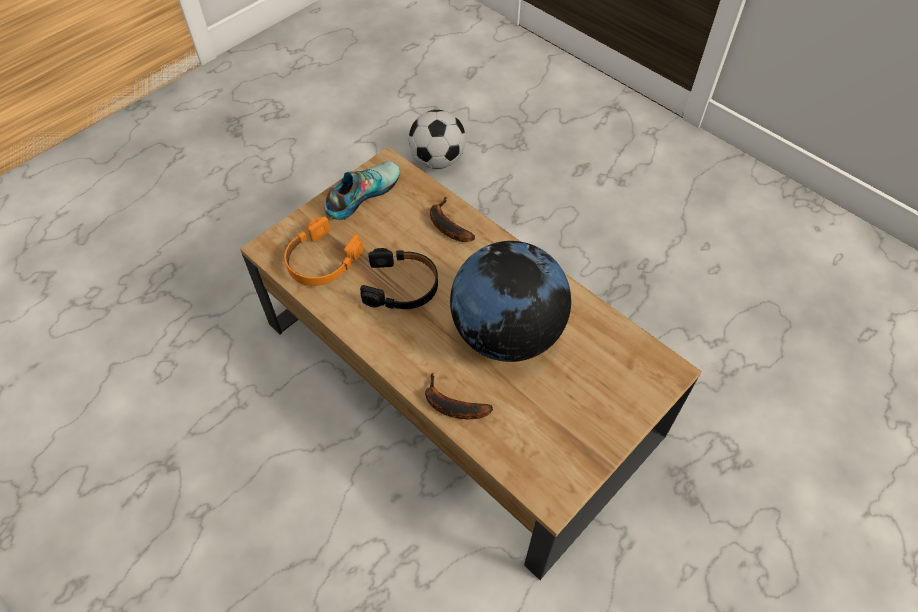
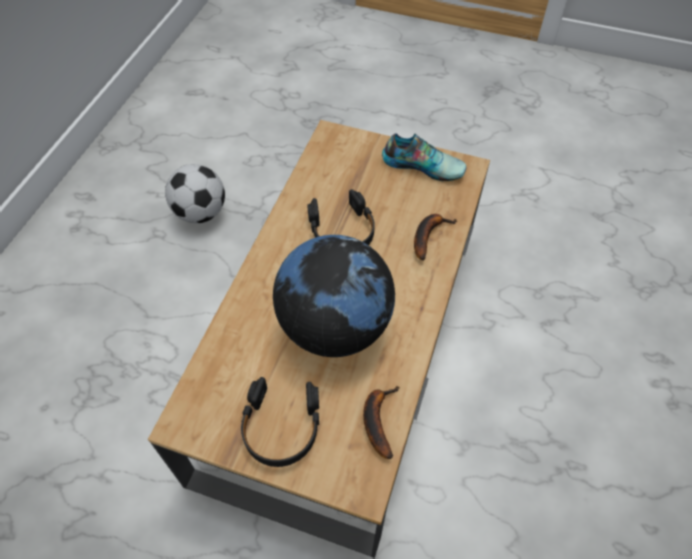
camera: 65 degrees right, 0 degrees up
orange headphones [284,217,363,286] -> none
football [409,110,466,169] -> football moved to [165,164,225,223]
banana [425,373,493,419] -> banana moved to [363,386,399,459]
none -> black headphones [241,377,319,467]

